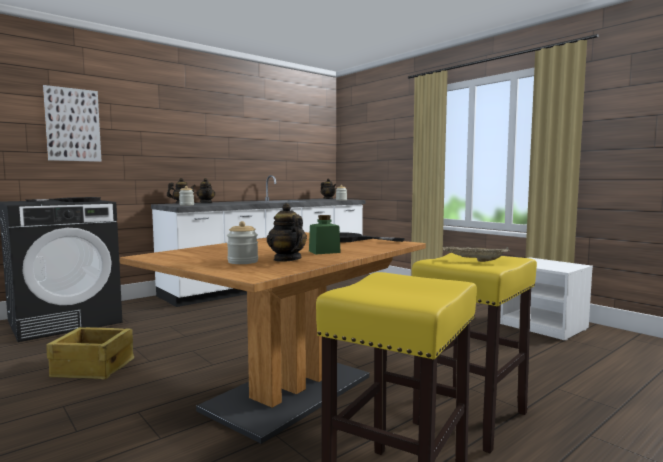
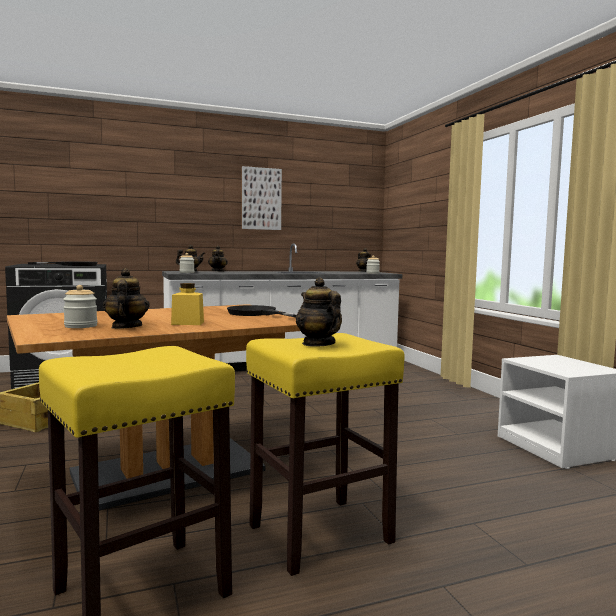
camera: 20 degrees right, 0 degrees up
picture [43,85,101,162] -> picture moved to [242,166,282,230]
green jar [309,215,341,254] -> yellow jar [171,283,204,325]
beige tray [443,246,510,262] -> teapot [296,277,342,347]

